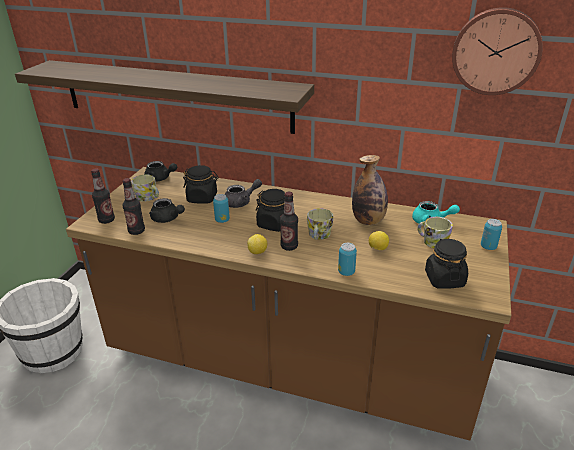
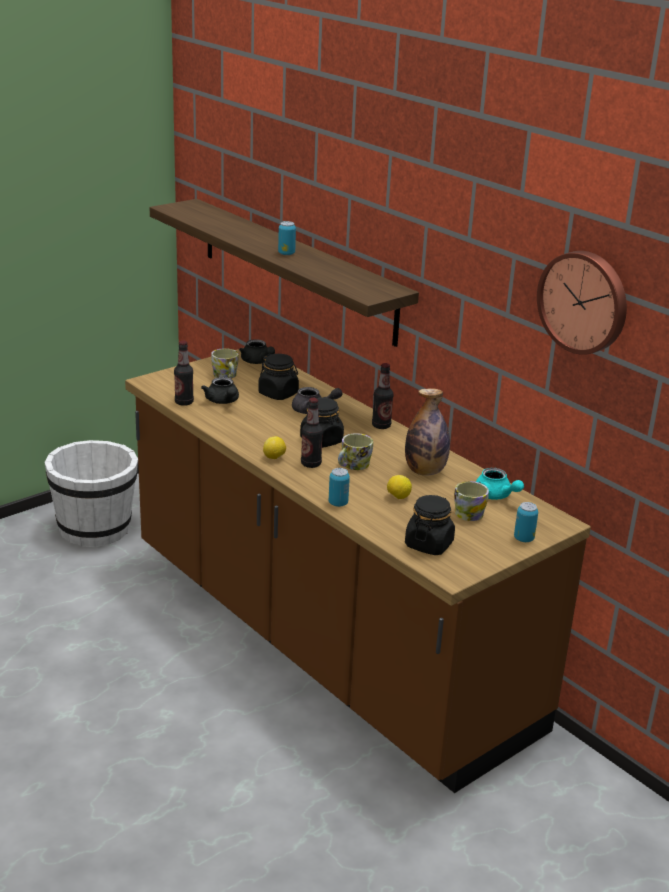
camera: 30 degrees right, 5 degrees down
bottle [91,169,115,224] -> bottle moved to [372,363,393,429]
can [213,194,230,223] -> can moved to [278,221,296,255]

